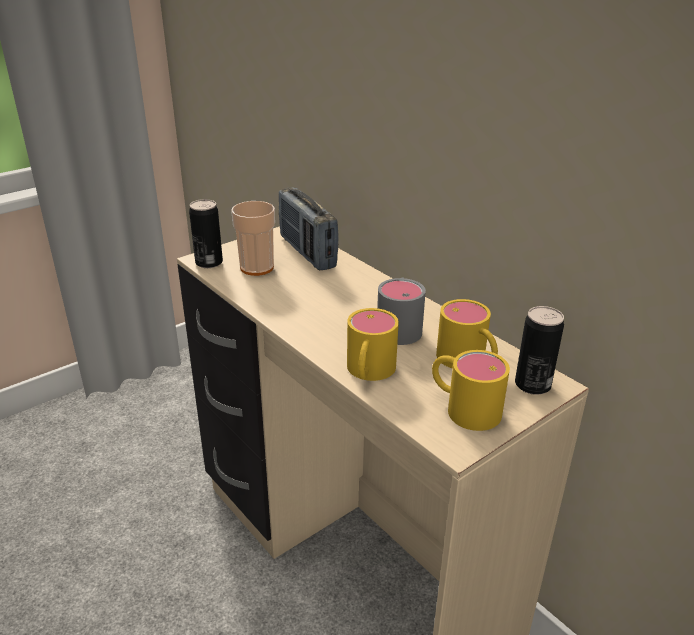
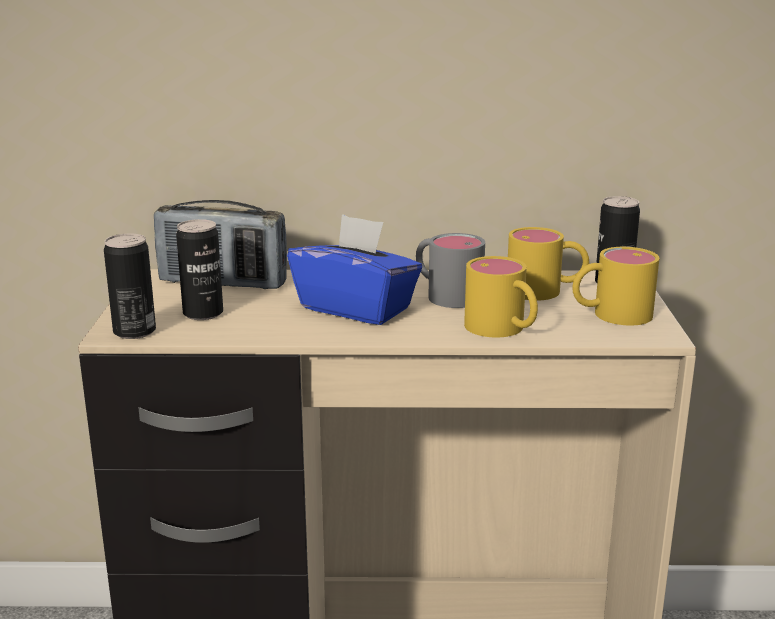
camera: 50 degrees left, 10 degrees down
cup [231,201,275,276] -> can [176,219,223,320]
none -> blue tissue box [287,214,422,325]

